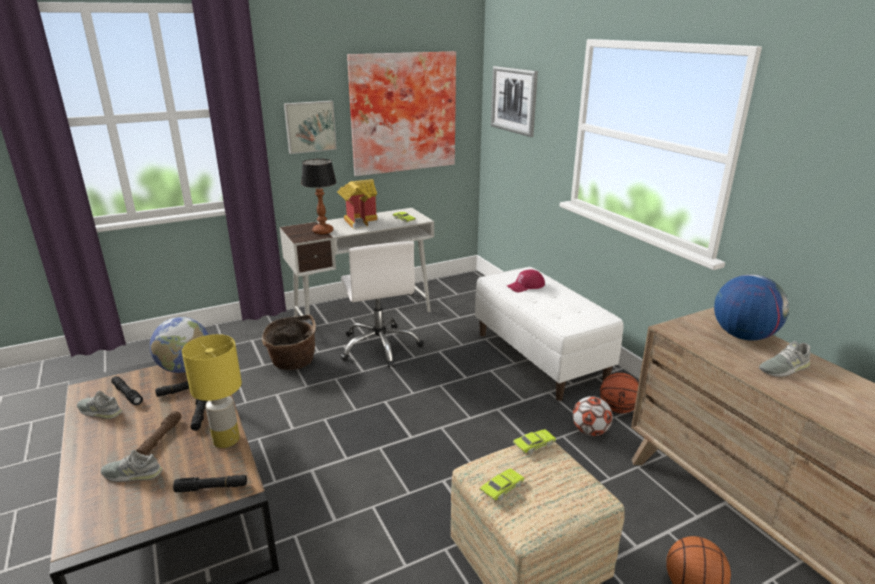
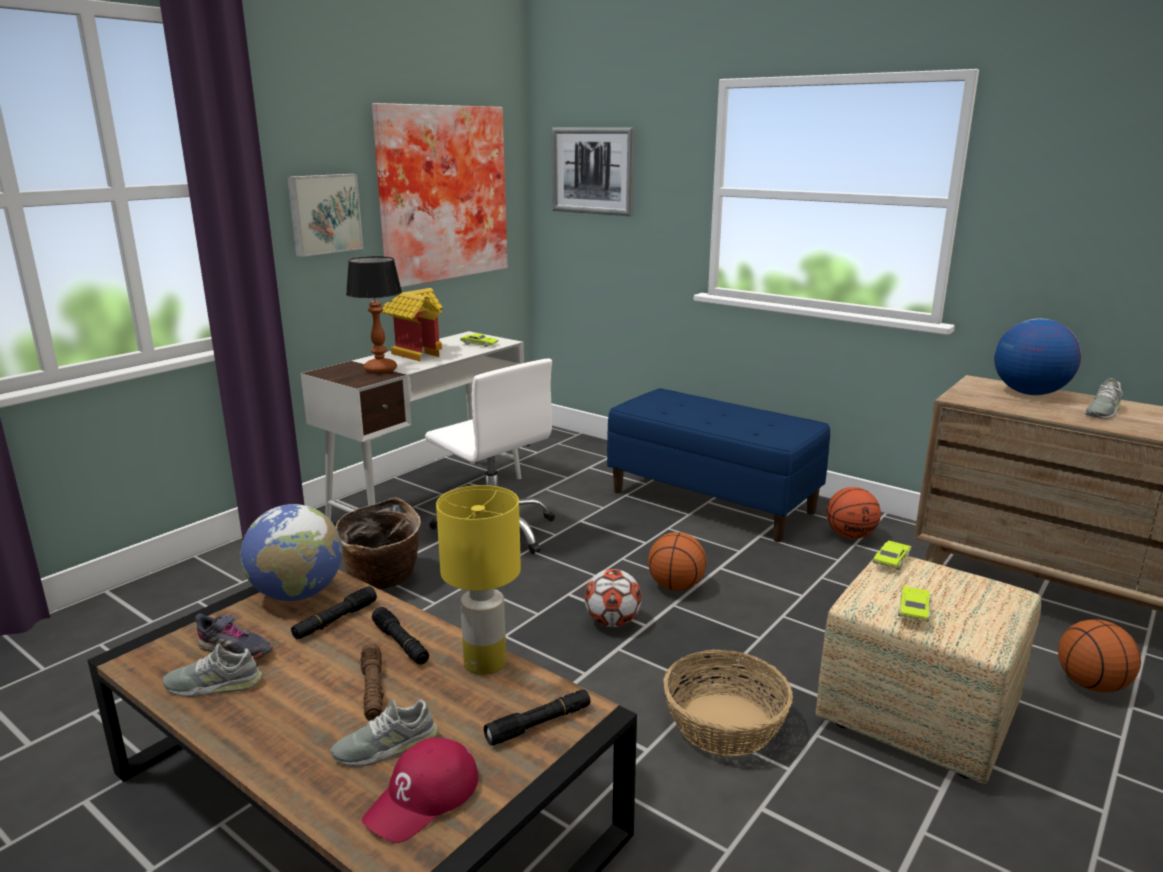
camera: 25 degrees left, 5 degrees down
black flashlight [111,376,143,405] -> grey shoe [194,613,273,660]
white bench [475,267,623,401] -> blue bench [607,388,830,542]
red cap [507,269,545,292] -> red cap moved to [362,738,478,843]
football [572,396,613,436] -> football moved to [584,569,642,627]
none -> basketball [648,532,706,591]
none -> basket [663,650,793,756]

